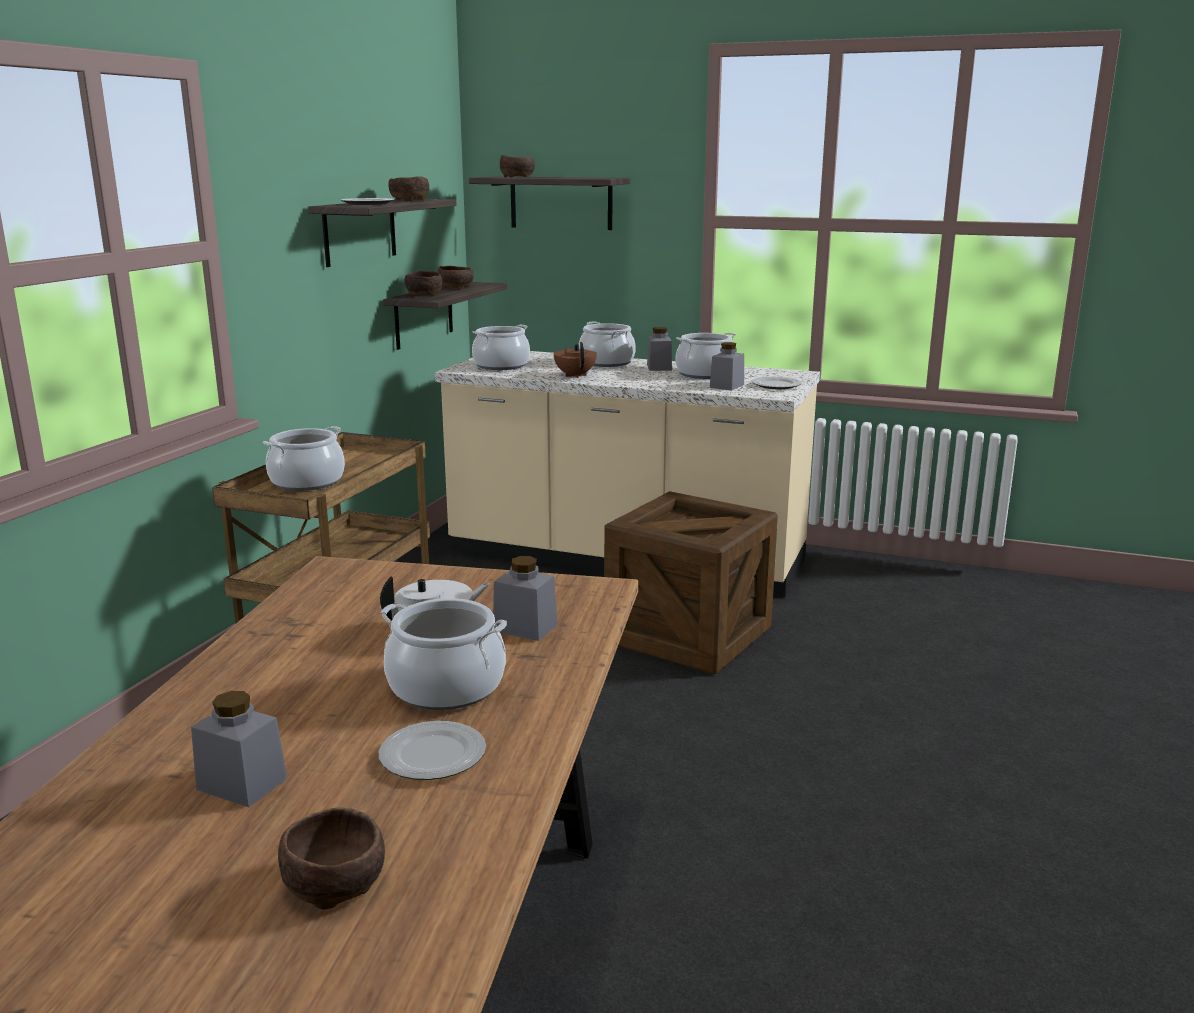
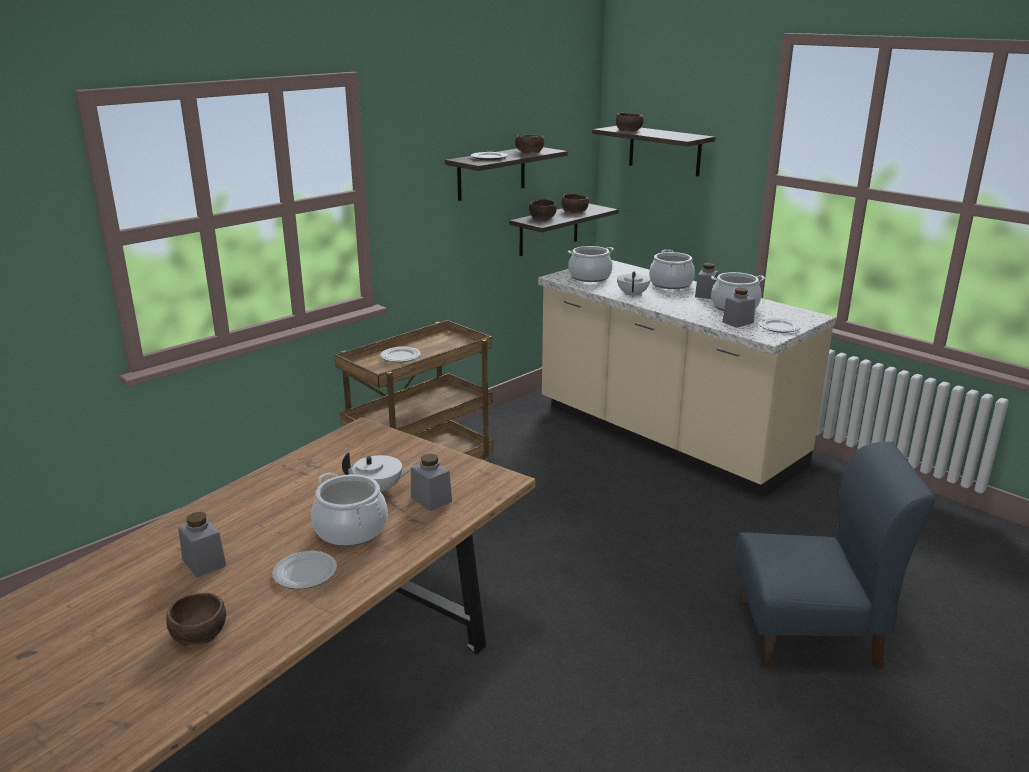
camera: 25 degrees right, 5 degrees up
cooking pot [263,426,345,491] -> plate [380,347,421,362]
brown teapot [554,342,597,378] -> white teapot [617,271,650,298]
crate [604,491,778,674] -> none
none -> blue chair [735,441,935,667]

